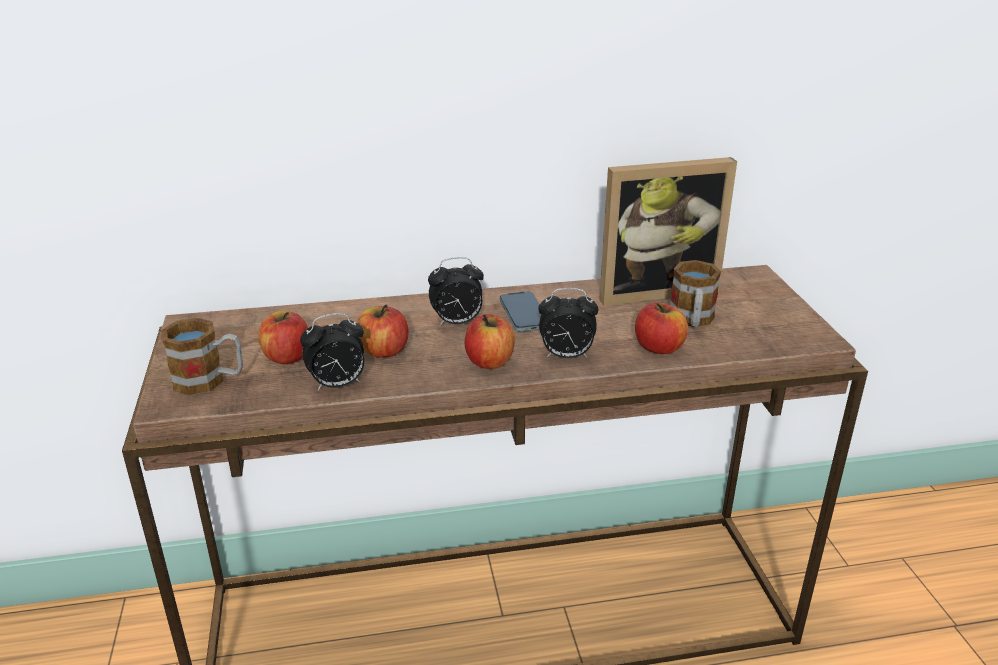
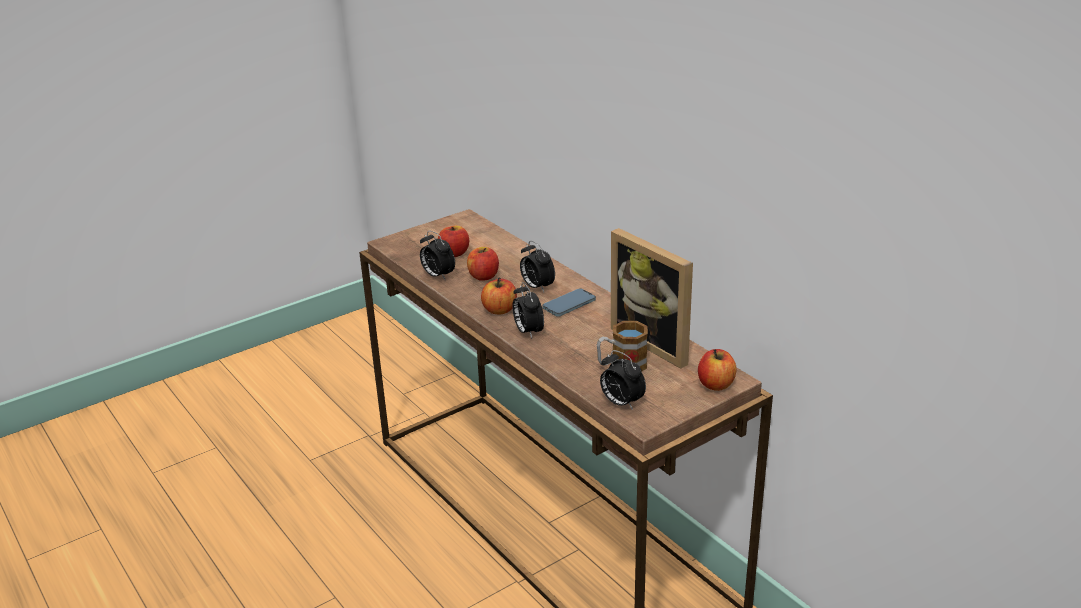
camera: 65 degrees right, 0 degrees up
mug [161,318,243,395] -> none
apple [635,302,688,354] -> apple moved to [698,349,737,391]
none -> alarm clock [600,350,646,410]

